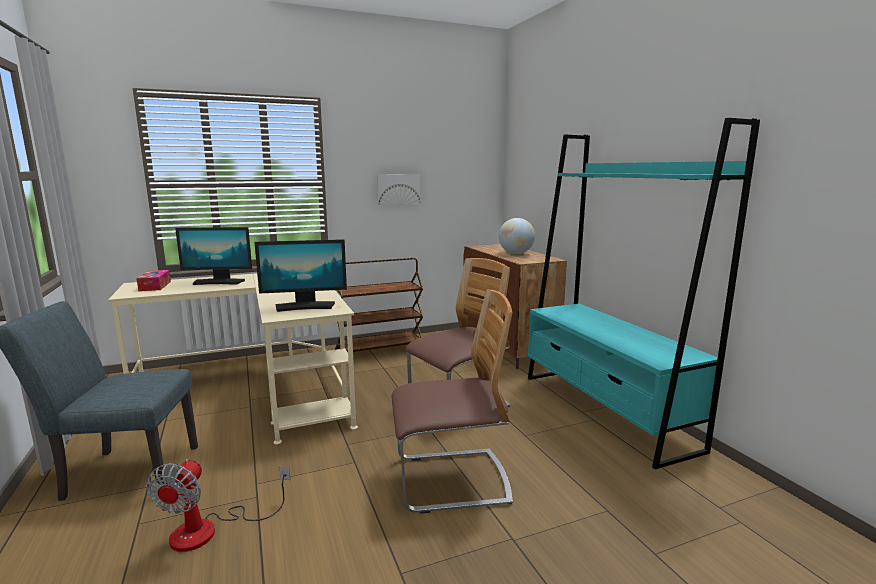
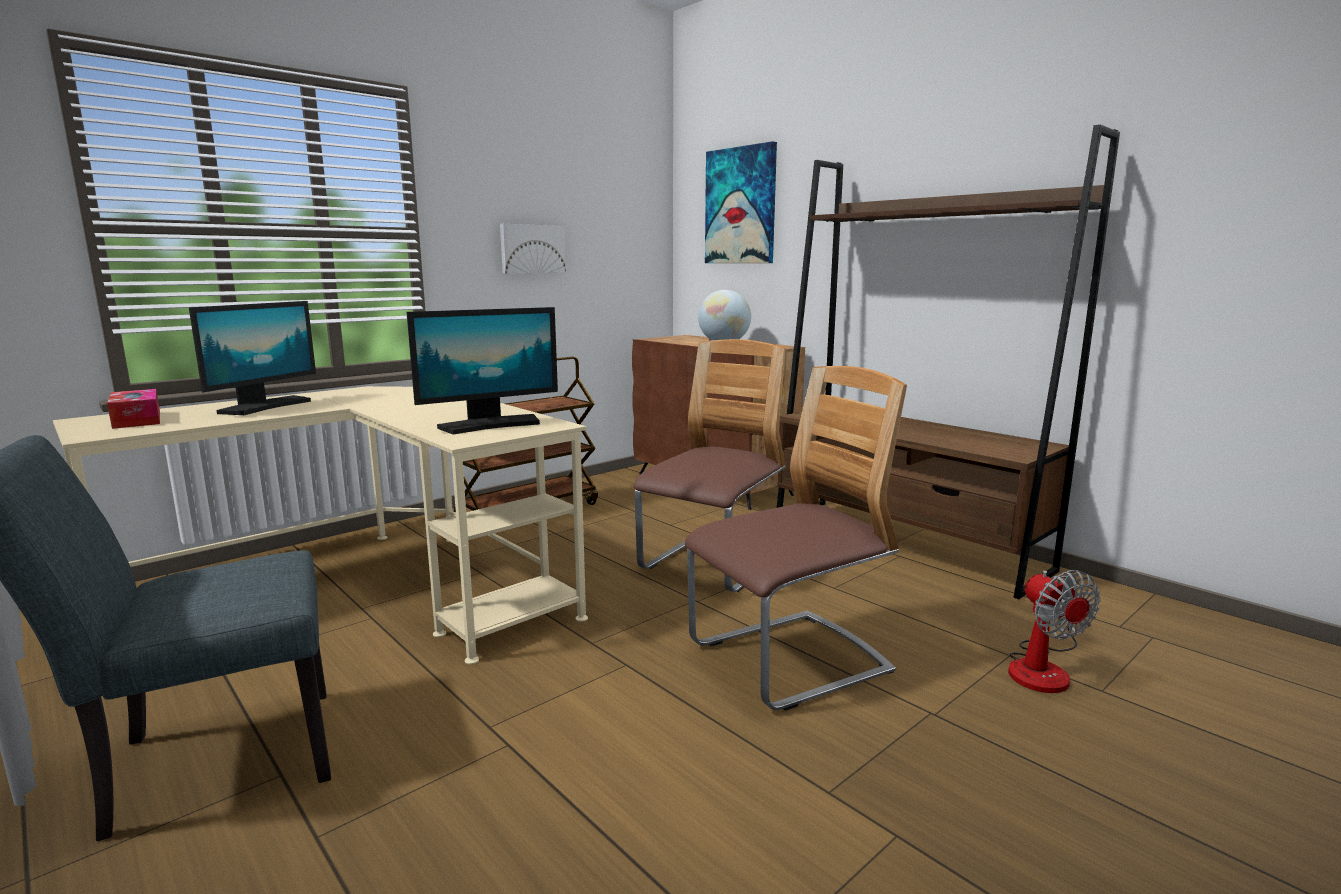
camera: 20 degrees left, 0 degrees up
fan [147,459,290,552] -> fan moved to [1008,570,1101,693]
monitor [175,227,252,285] -> monitor turned 45 degrees counterclockwise [189,301,316,415]
turquoise bookcase [528,118,760,469] -> brown bookcase [777,124,1120,599]
none -> picture [705,141,777,263]

